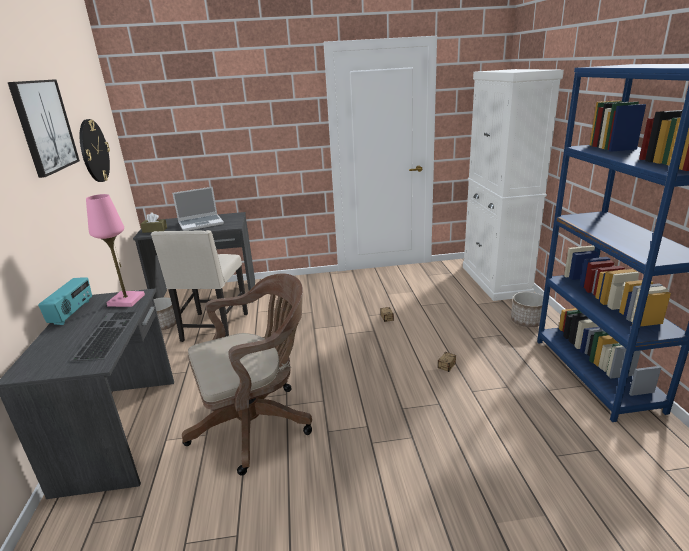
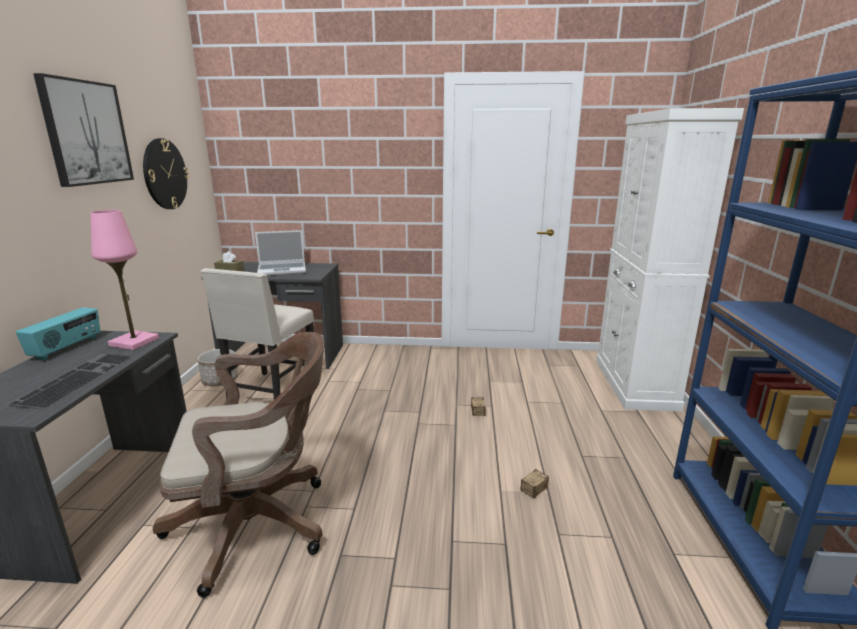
camera: 10 degrees right, 5 degrees down
planter [511,292,543,327] -> none

